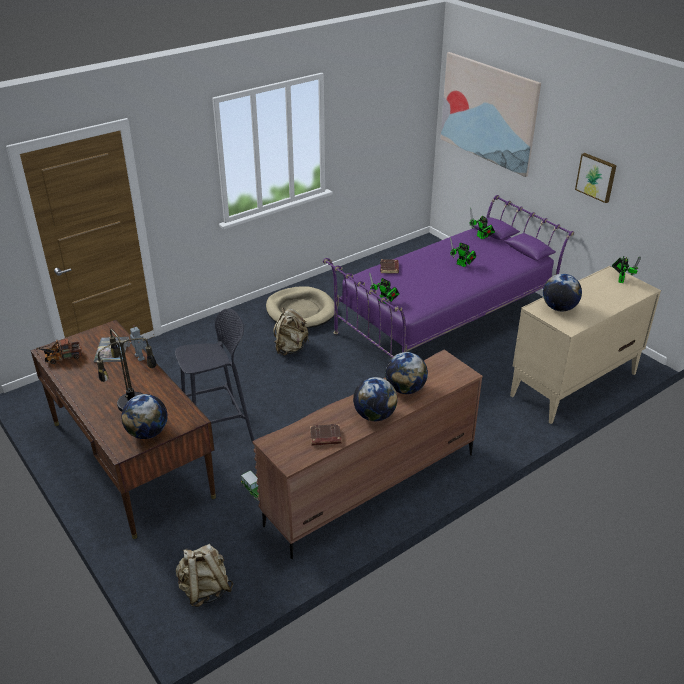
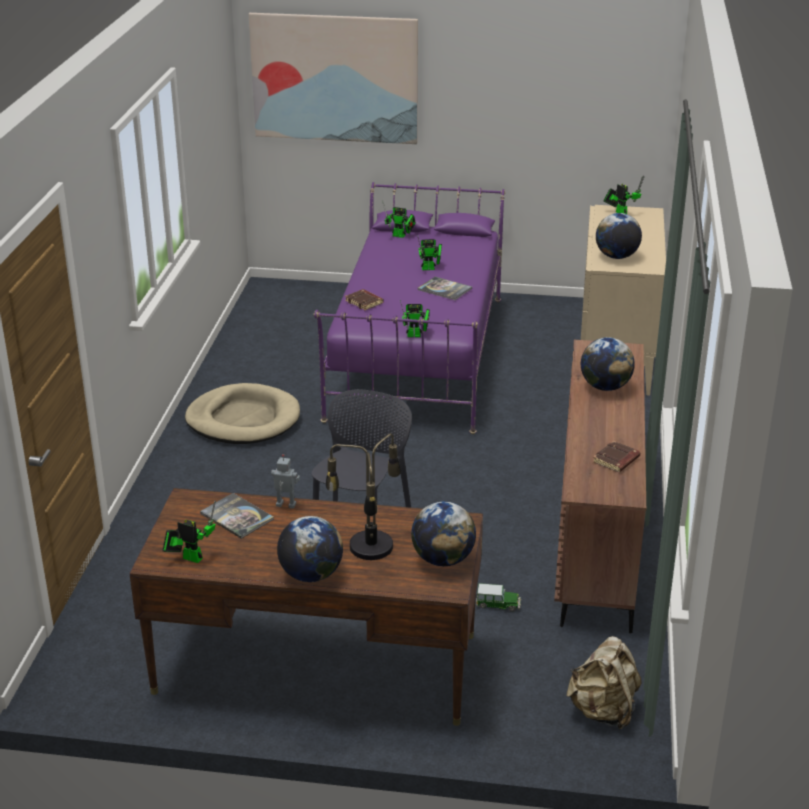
camera: 45 degrees left, 5 degrees down
toy truck [36,338,82,364] -> toy robot [162,500,216,563]
beige backpack [273,307,309,355] -> none
globe [353,377,397,421] -> globe moved to [277,516,343,582]
picture [575,153,617,203] -> none
none -> book [418,277,472,300]

